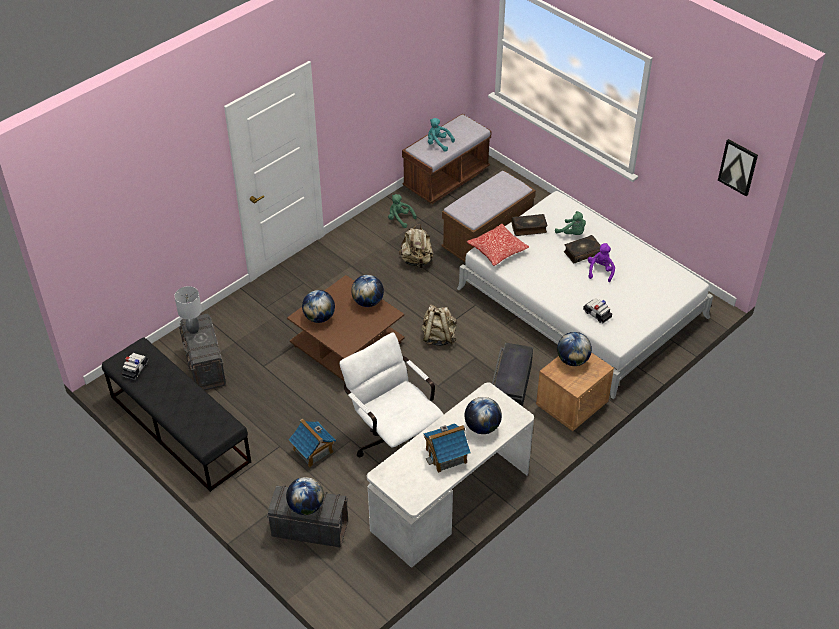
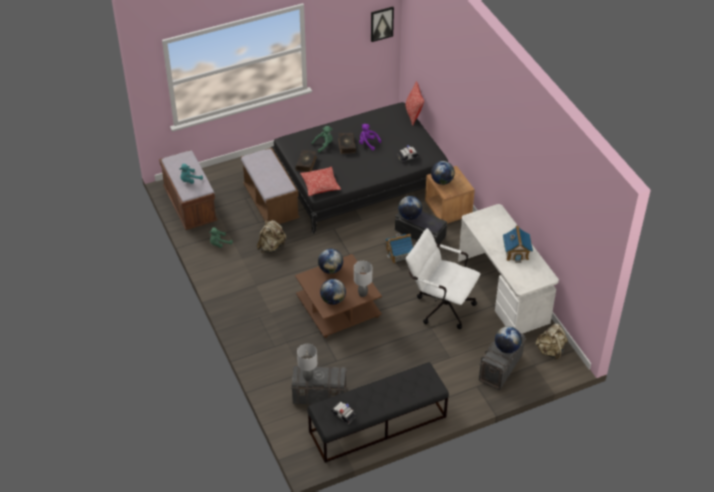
camera: 70 degrees left, 0 degrees up
toy house [288,419,336,467] -> toy house moved to [385,234,413,263]
white office chair [339,332,444,458] -> white office chair turned 45 degrees clockwise [406,228,481,329]
beige backpack [422,305,457,346] -> beige backpack moved to [535,323,568,360]
white bed [457,191,713,399] -> black bed [271,102,448,234]
globe [464,397,502,434] -> globe moved to [398,196,422,220]
none -> grey table lamp [354,261,372,297]
none -> pillow [405,81,424,126]

